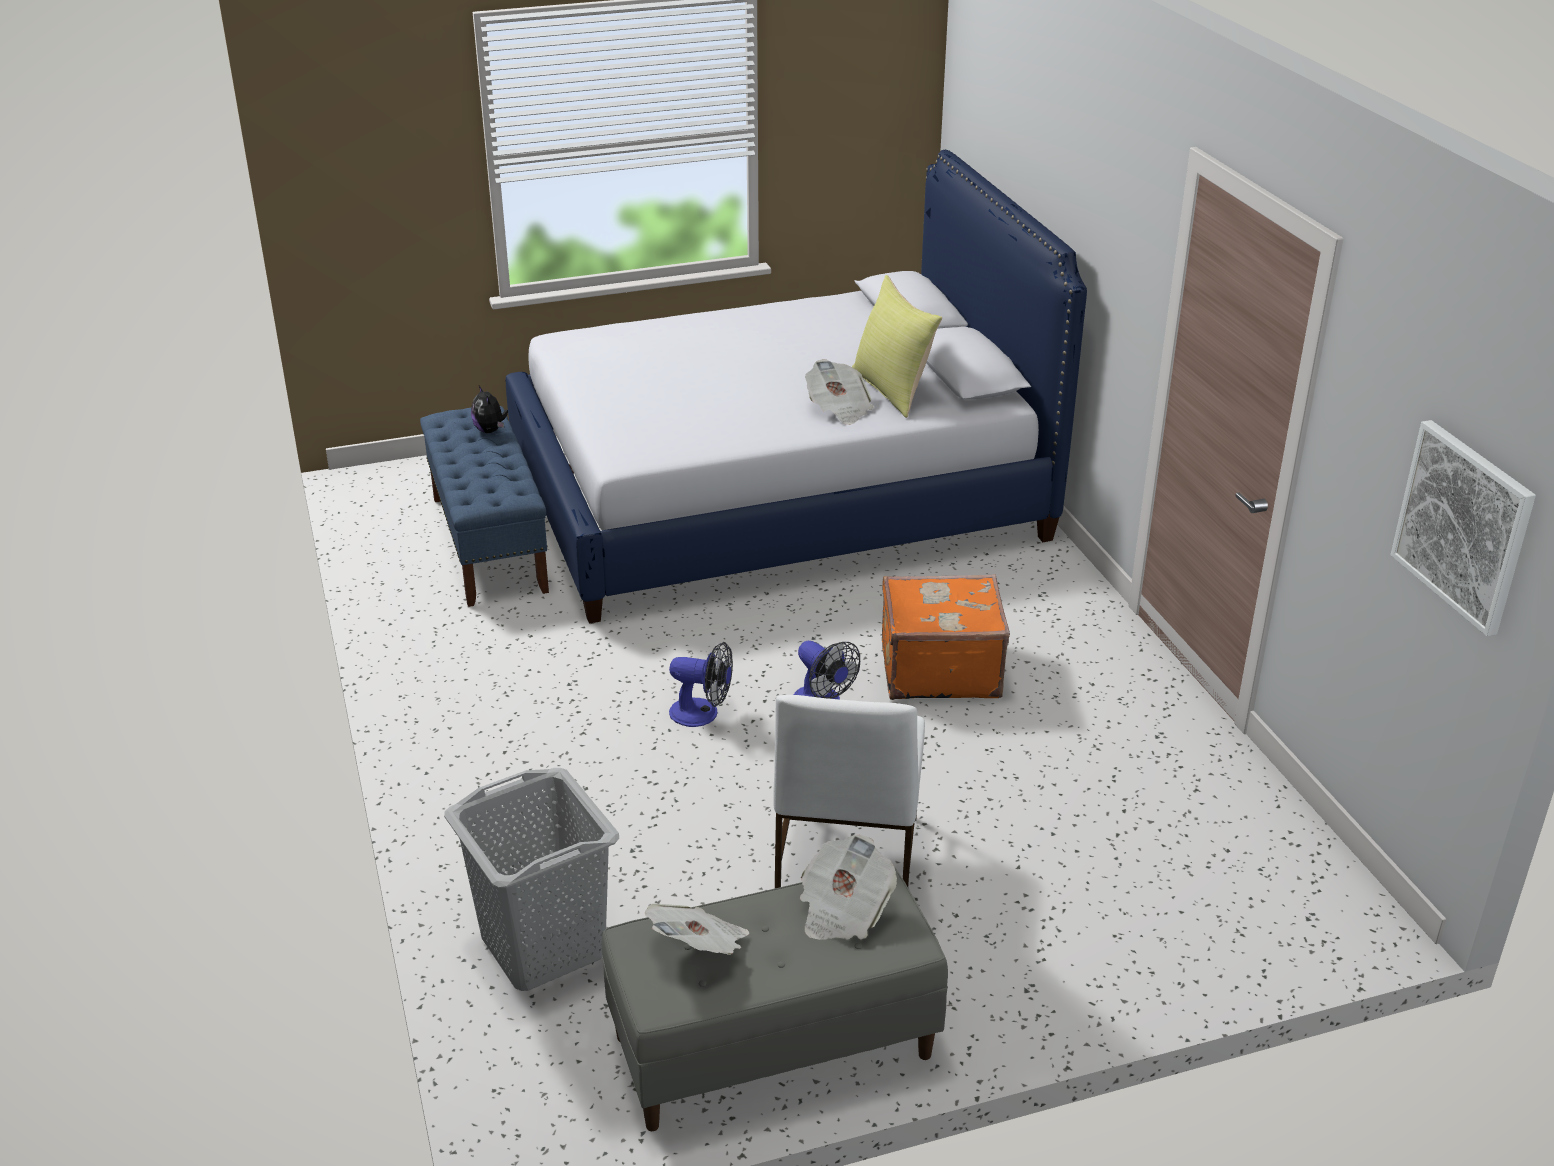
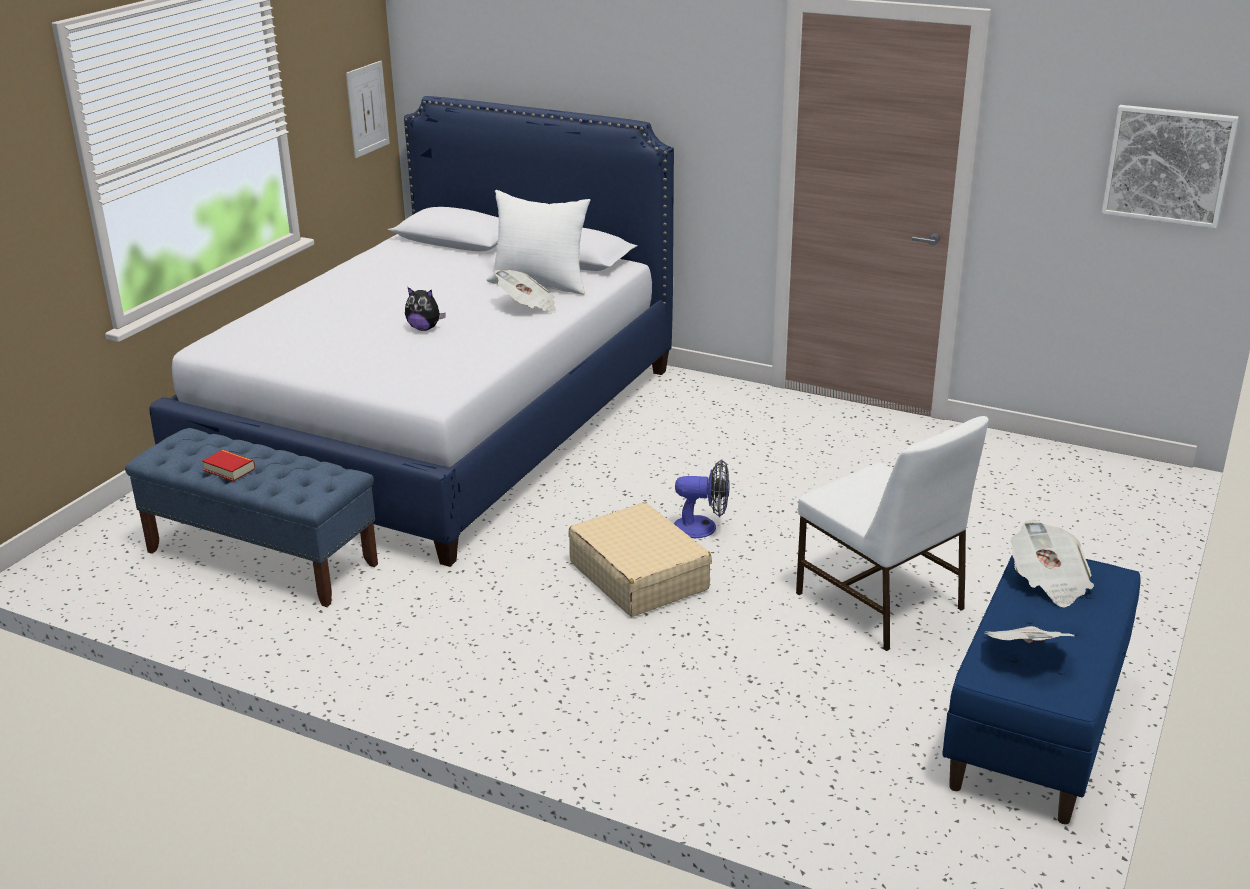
camera: 45 degrees left, 5 degrees down
grey laundry basket [444,768,619,991] -> none
plush toy [471,385,508,433] -> plush toy moved to [405,287,446,331]
grey bench [602,866,948,1131] -> blue bench [942,554,1141,824]
fan [669,642,733,727] -> beige suitcase [568,502,712,617]
yellow pillow [852,275,942,418] -> white pillow [487,190,590,295]
orange suitcase [882,574,1010,700] -> none
none -> book [202,450,255,482]
none -> picture [346,61,390,158]

